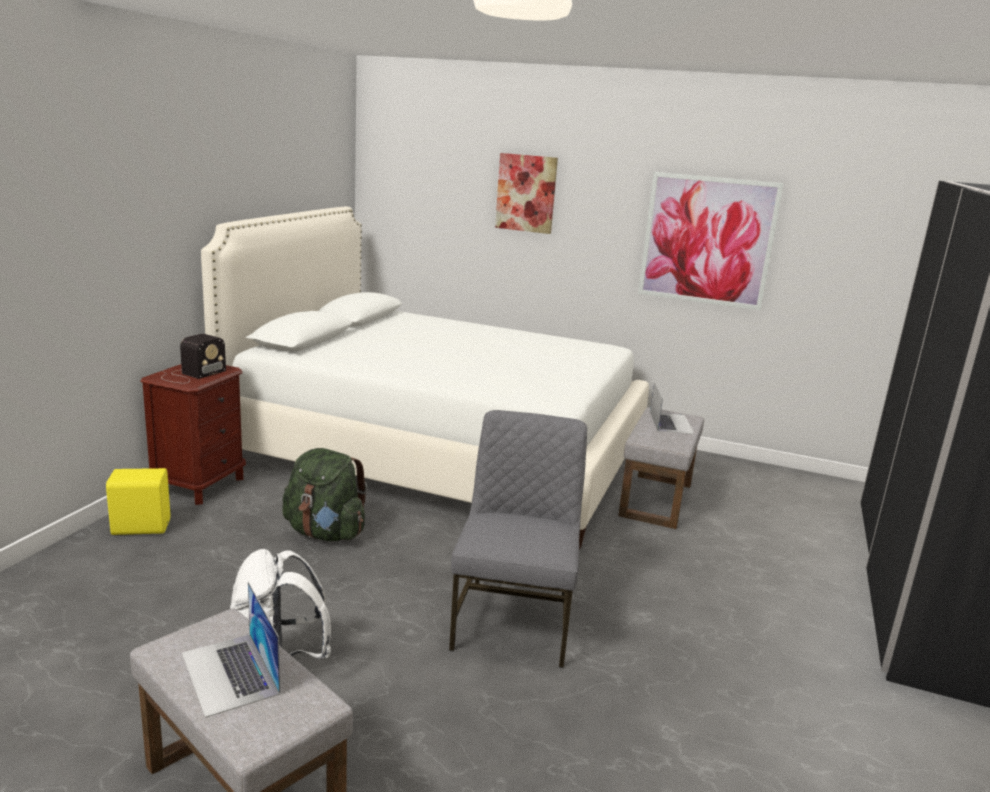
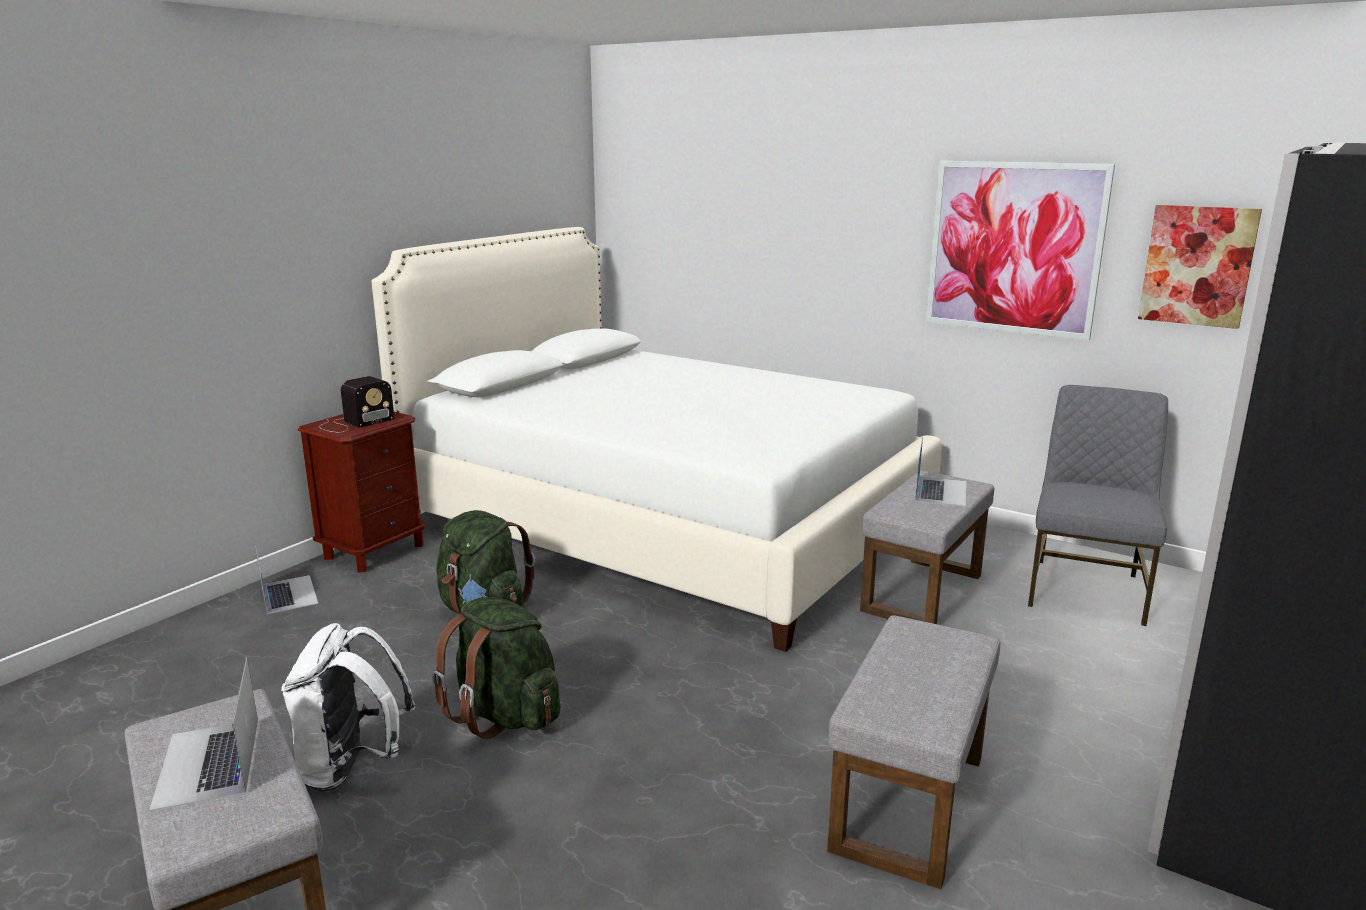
camera: 15 degrees right, 0 degrees up
yellow speaker [106,468,170,535] -> laptop [255,546,318,614]
grey chair [449,410,587,668] -> grey chair moved to [1028,385,1168,626]
picture [495,153,558,234] -> picture moved to [1138,205,1262,329]
none -> green backpack [432,597,560,739]
none -> grey ottoman [827,615,1000,889]

